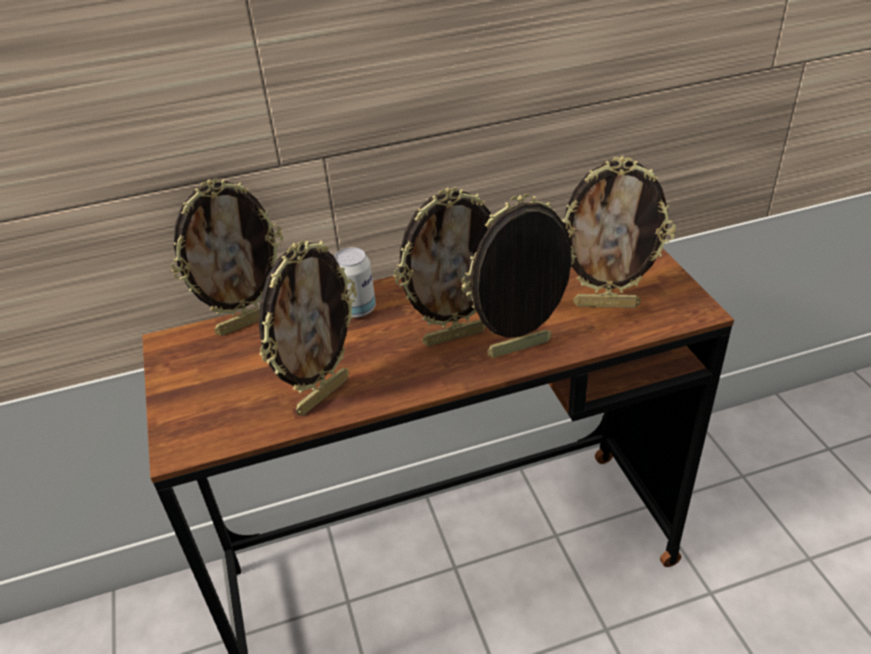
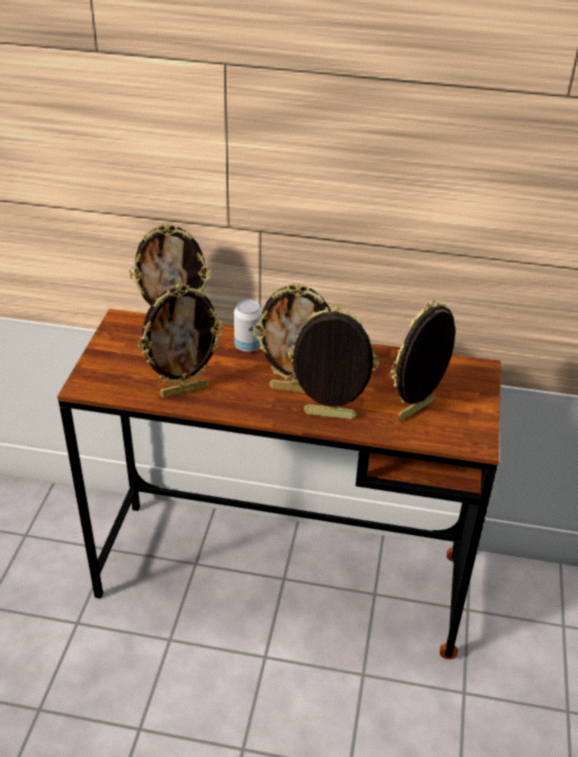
camera: 25 degrees right, 0 degrees up
picture frame [561,156,676,308] -> picture frame turned 105 degrees clockwise [390,300,455,421]

